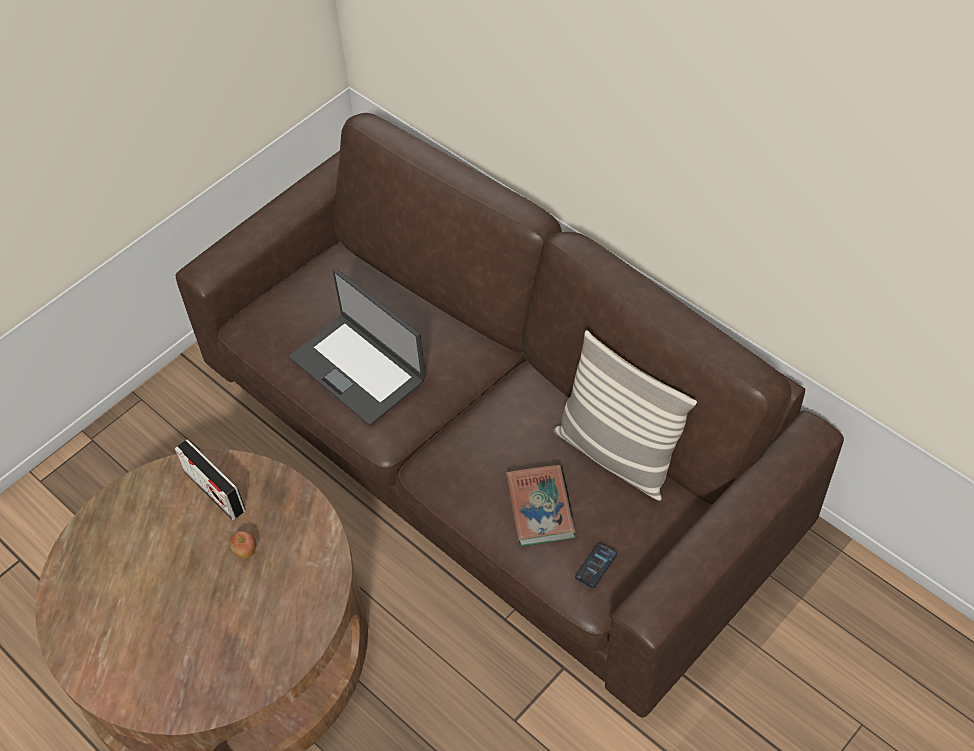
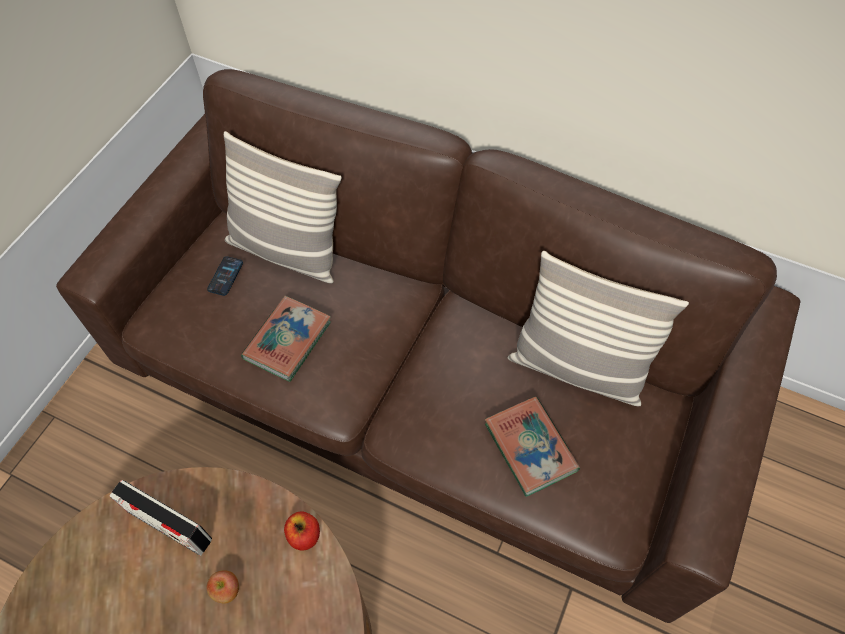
camera: 20 degrees left, 5 degrees up
laptop [289,268,426,426] -> book [241,296,331,382]
phone [575,542,617,588] -> phone moved to [207,256,243,296]
none -> pillow [224,131,342,284]
none -> apple [284,512,320,551]

